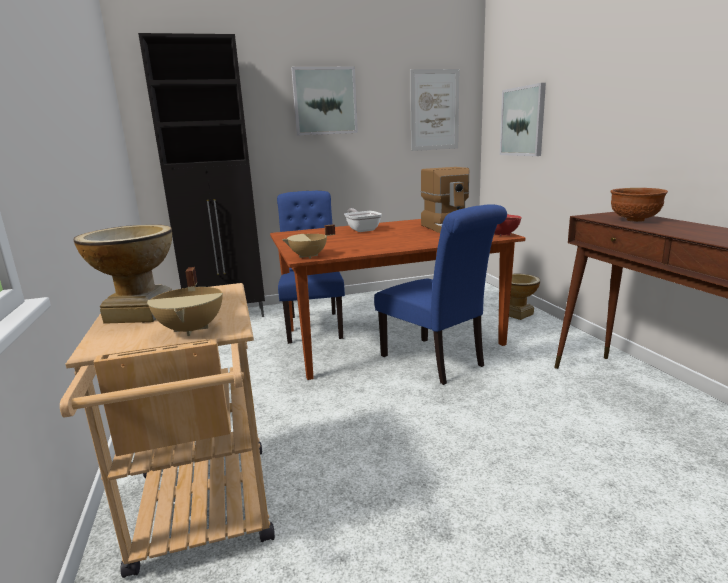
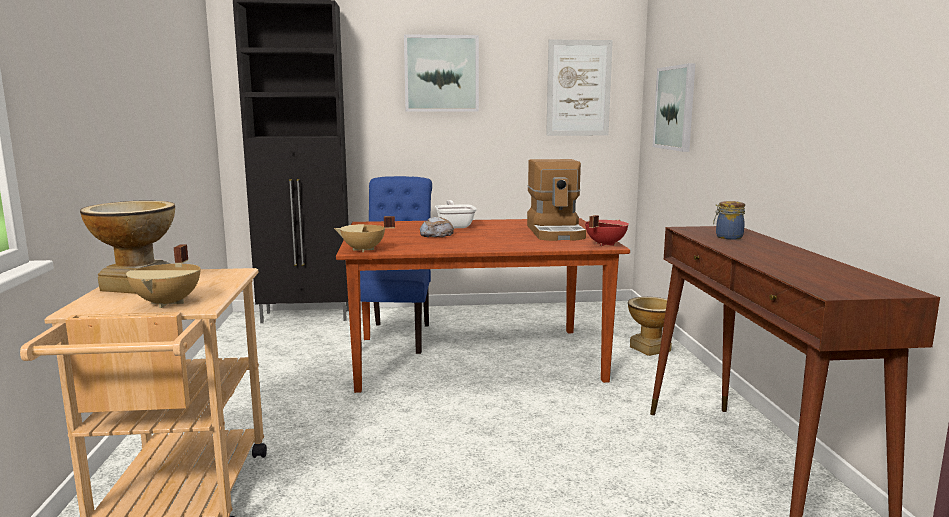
camera: 10 degrees right, 5 degrees down
blue chair [374,204,507,385] -> none
brown bowl [610,188,668,222] -> jar [713,201,745,240]
none -> bread [420,216,454,237]

